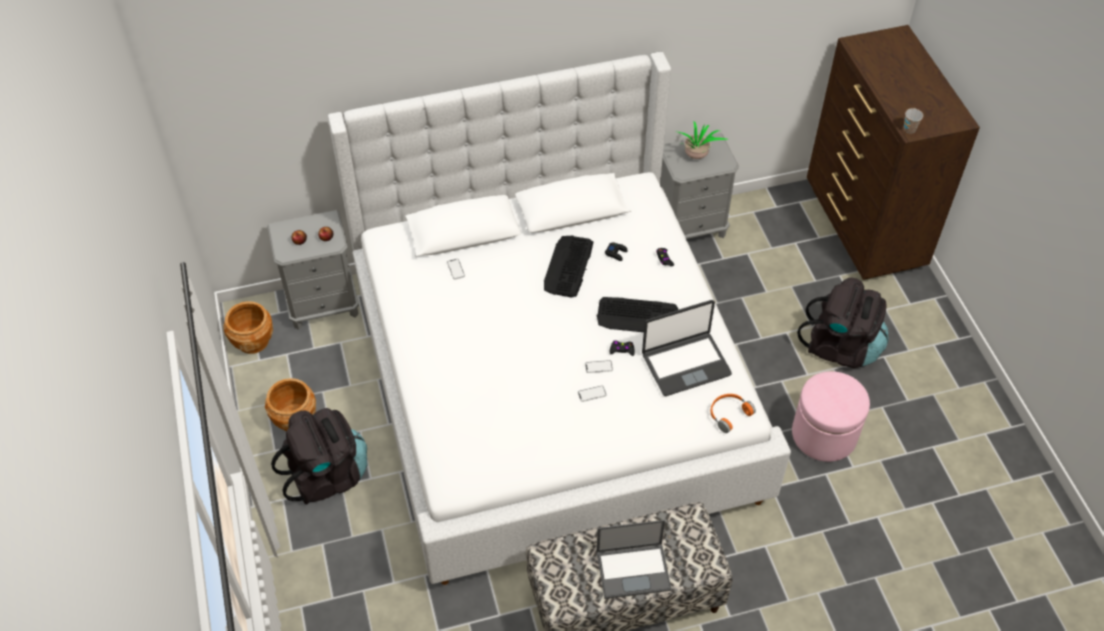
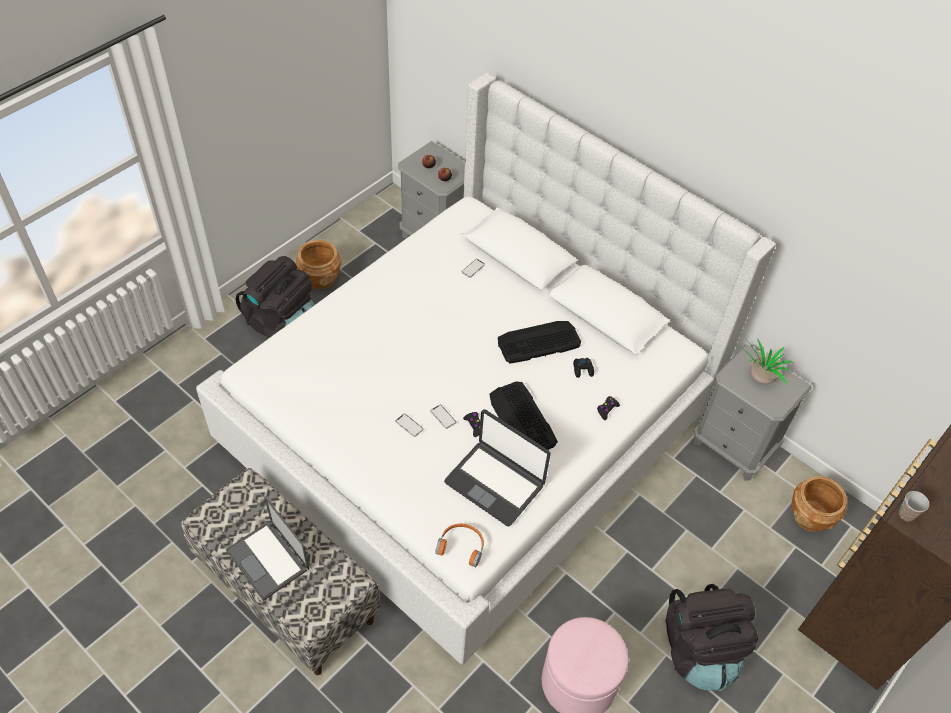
camera: 55 degrees right, 0 degrees up
brown planter [223,301,273,354] -> brown planter moved to [792,476,847,532]

